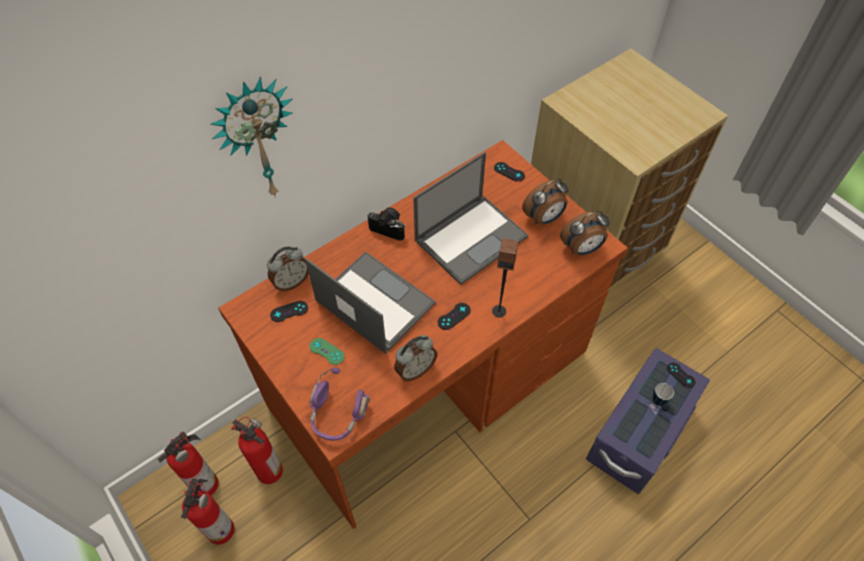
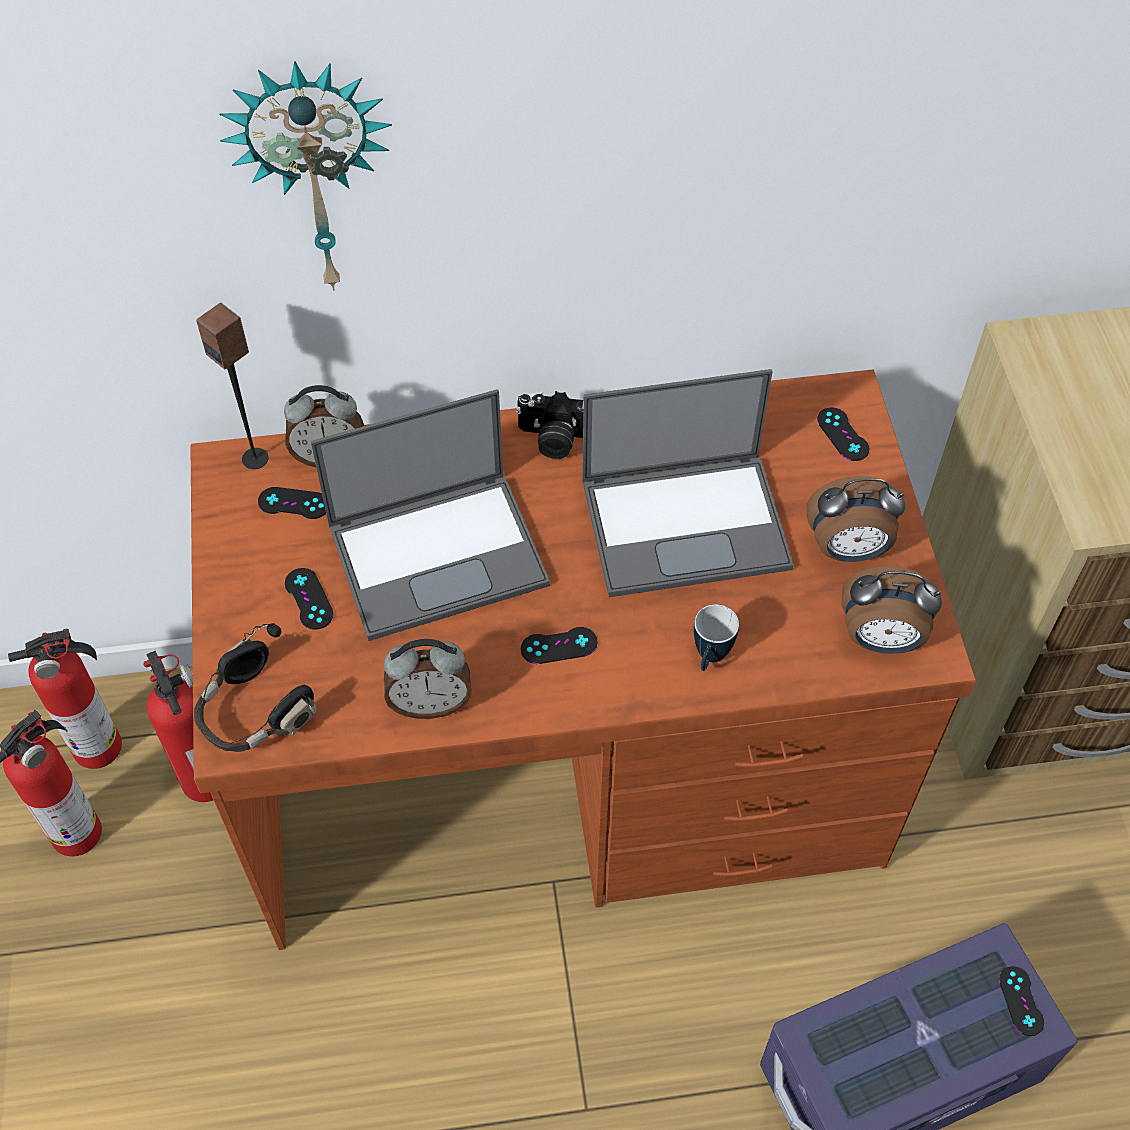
camera: 30 degrees right, 0 degrees up
laptop [305,252,436,354] -> laptop turned 90 degrees clockwise [311,389,550,641]
purple headphones [309,368,370,441] -> black headphones [194,623,317,752]
green game controller [310,338,345,365] -> black game controller [285,568,334,630]
camera [368,208,405,241] -> camera turned 135 degrees clockwise [516,391,584,459]
speaker [492,238,519,317] -> speaker moved to [196,303,269,469]
mug [653,383,674,412] -> mug moved to [694,604,739,671]

